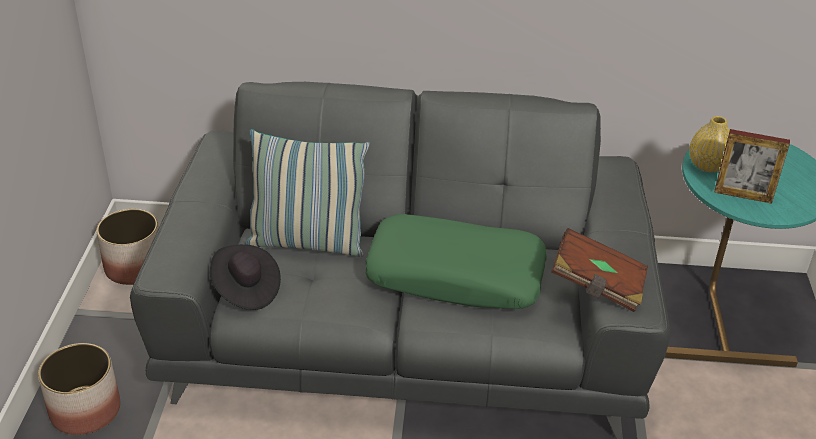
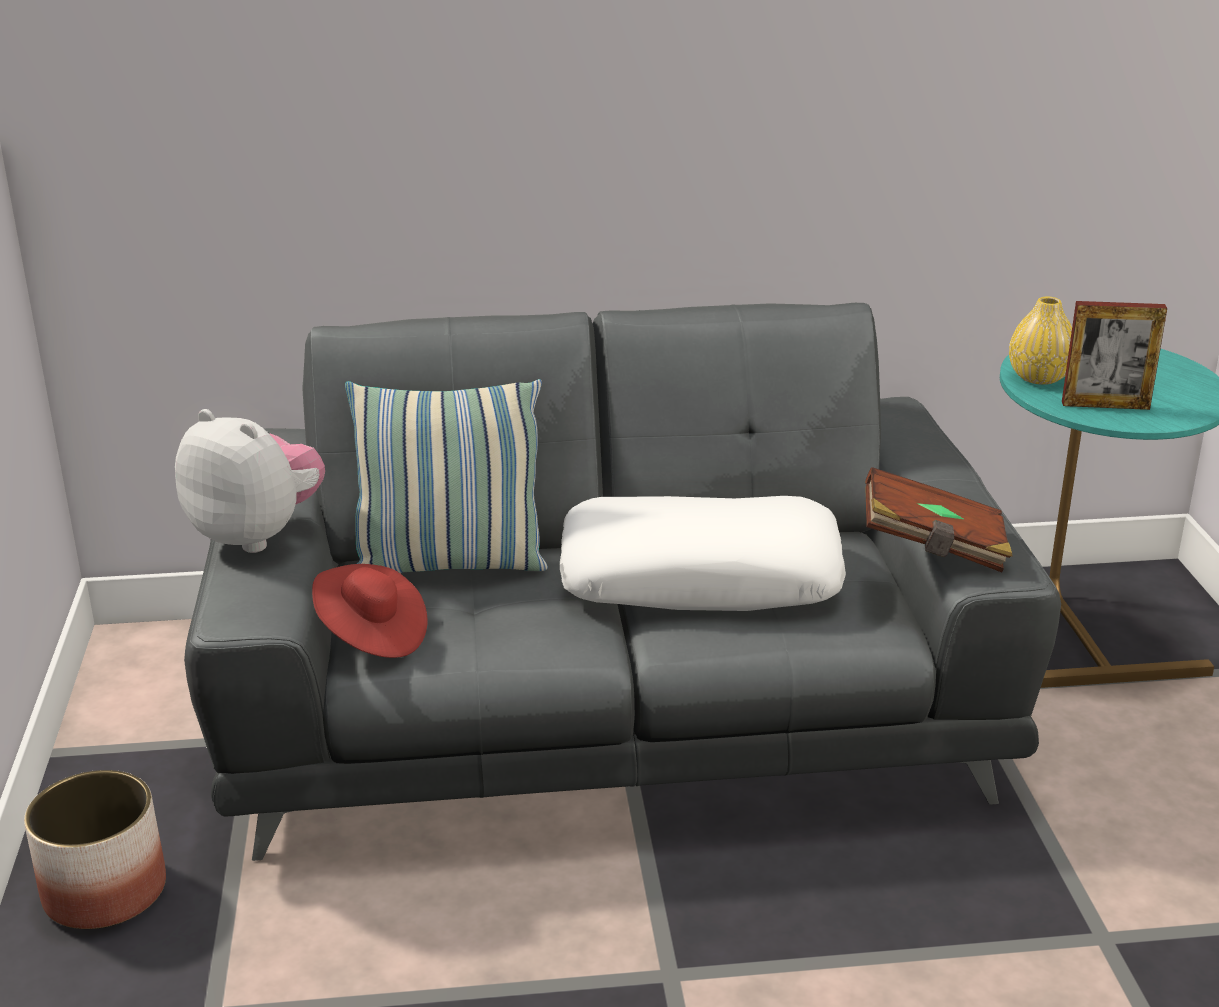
camera: 10 degrees left, 10 degrees down
planter [96,209,159,285] -> none
black hat [210,244,281,310] -> red hat [312,564,427,658]
green pillow [365,214,547,309] -> white pillow [560,496,846,611]
none -> plush toy [175,409,325,553]

